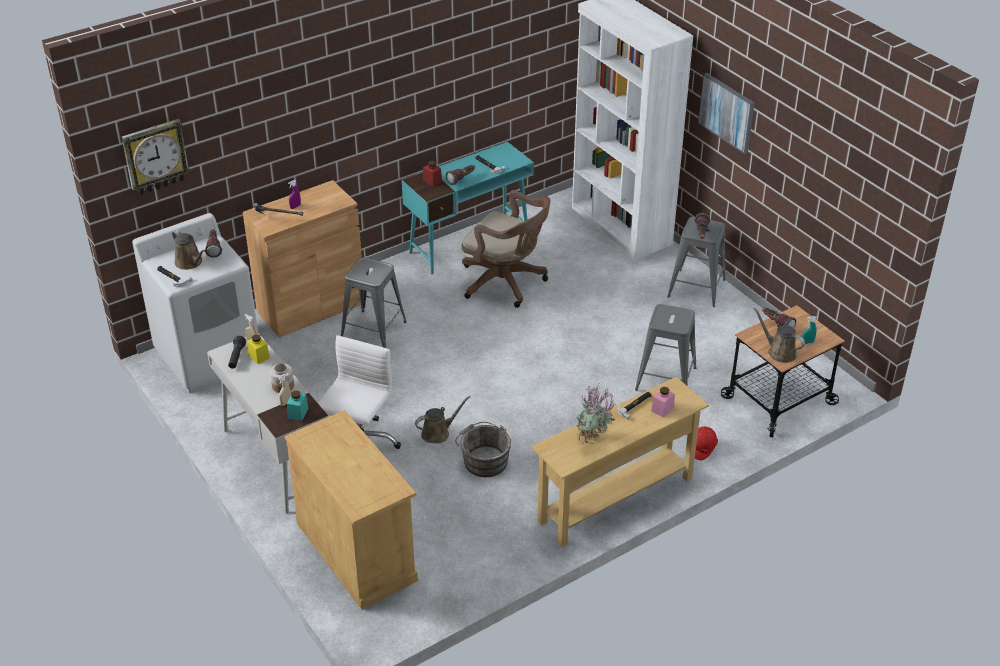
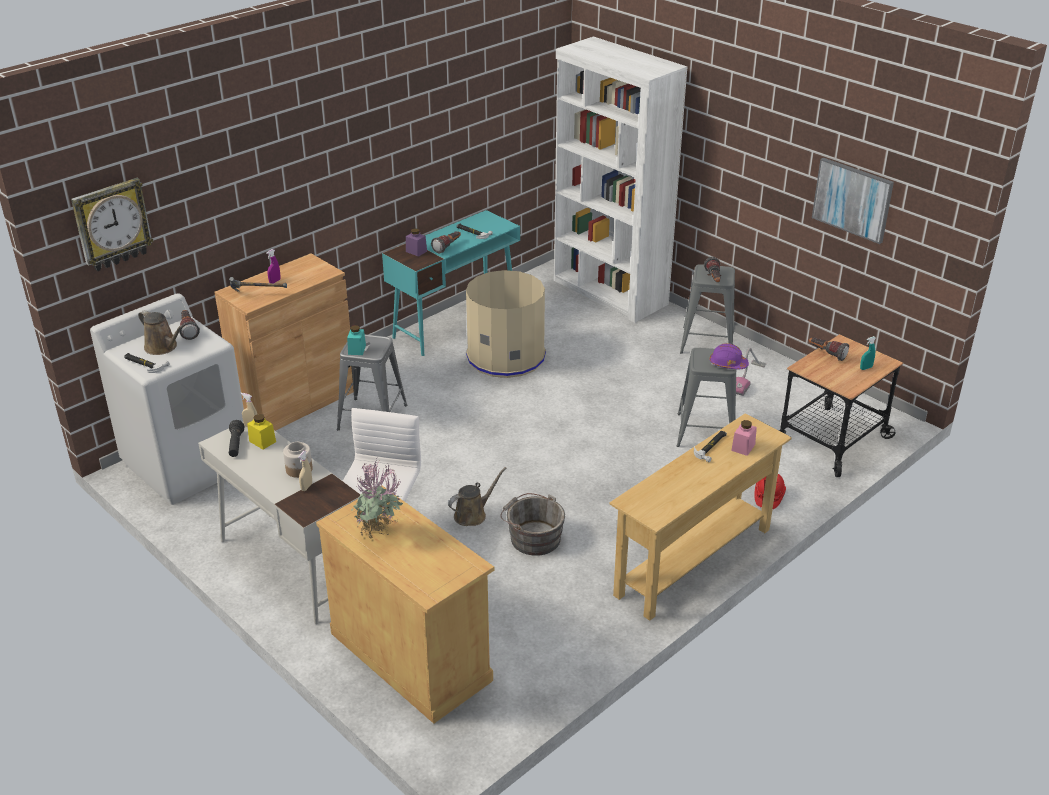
camera: 10 degrees left, 5 degrees down
turquoise jar [287,391,309,421] -> turquoise jar moved to [347,325,366,355]
red jar [423,161,442,187] -> purple jar [406,228,427,257]
brown office chair [462,190,550,308] -> beige trash can [466,270,546,378]
potted plant [574,384,616,443] -> potted plant moved to [352,459,403,538]
picture [698,73,754,154] -> picture moved to [812,158,894,244]
brown watering can [753,307,805,363] -> none
none -> purple hard hat [710,343,749,369]
none -> vacuum cleaner [736,348,766,396]

